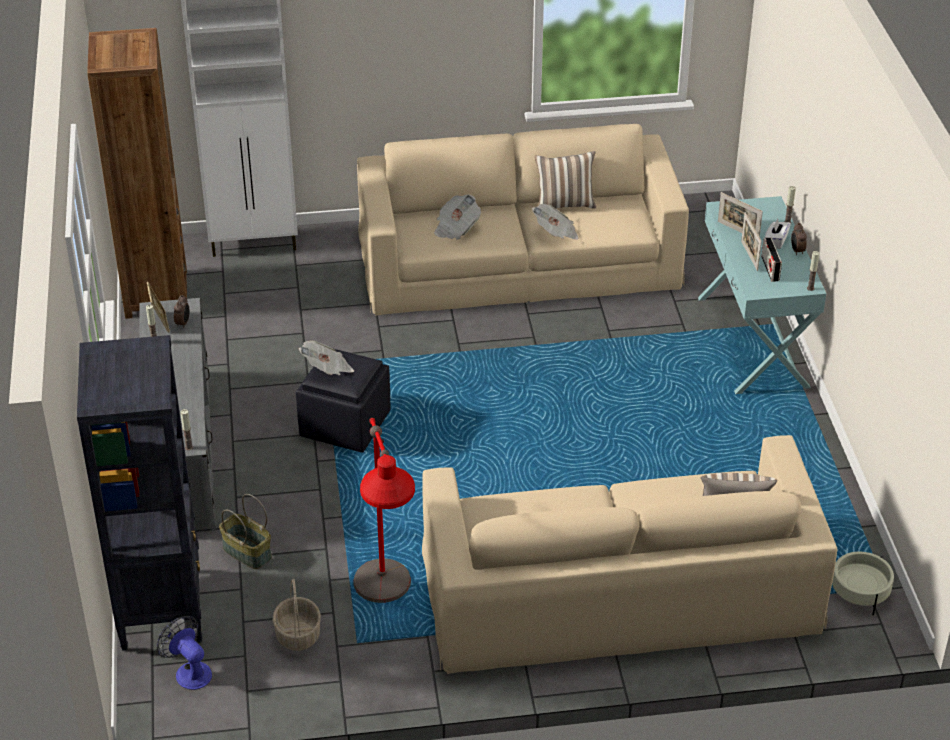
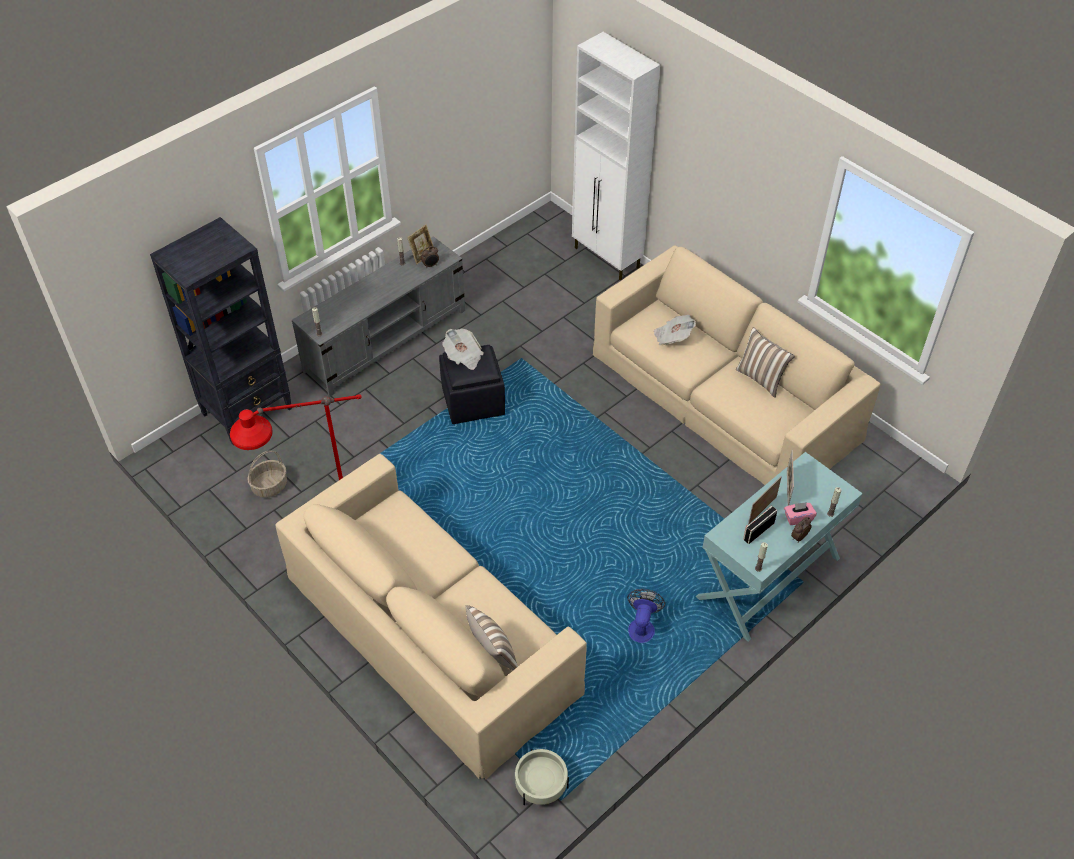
camera: 55 degrees right, 10 degrees up
brown bookcase [87,28,187,319] -> none
fan [157,616,212,690] -> fan moved to [627,589,665,643]
basket [219,494,272,569] -> none
newspaper [532,204,579,240] -> none
white tissue box [765,219,791,249] -> pink tissue box [784,502,817,525]

